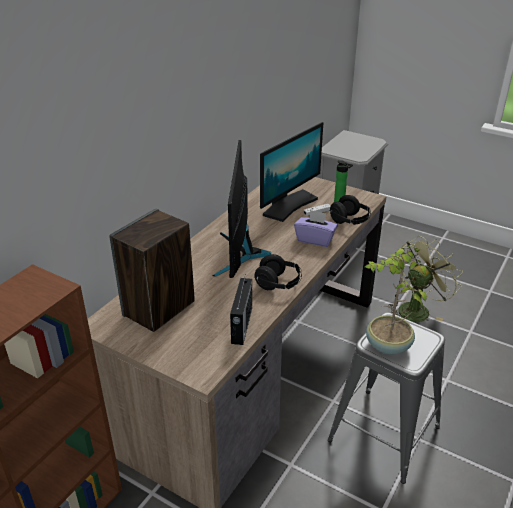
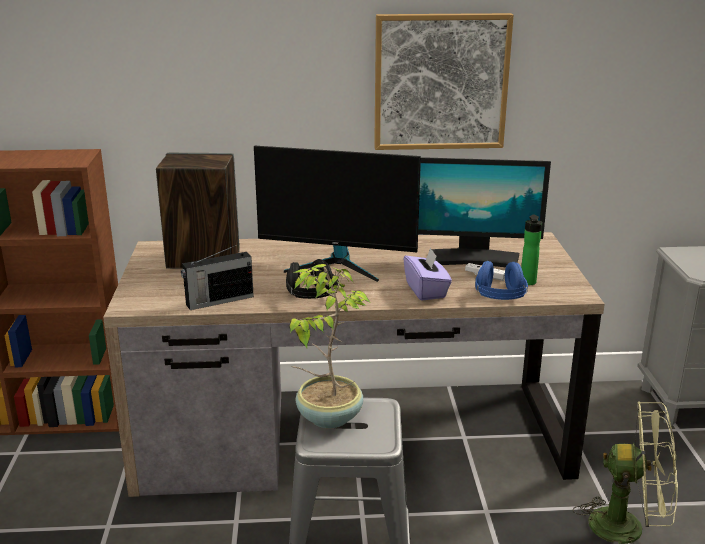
camera: 55 degrees right, 10 degrees down
monitor [213,140,271,278] -> monitor turned 135 degrees counterclockwise [254,146,421,282]
black headphones [329,195,371,225] -> blue headphones [475,261,528,300]
none -> picture [374,13,514,150]

